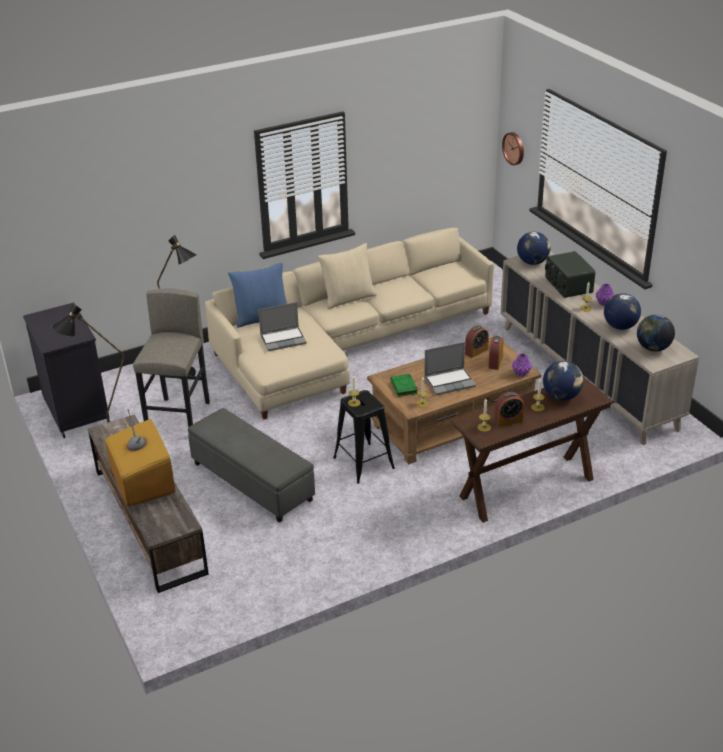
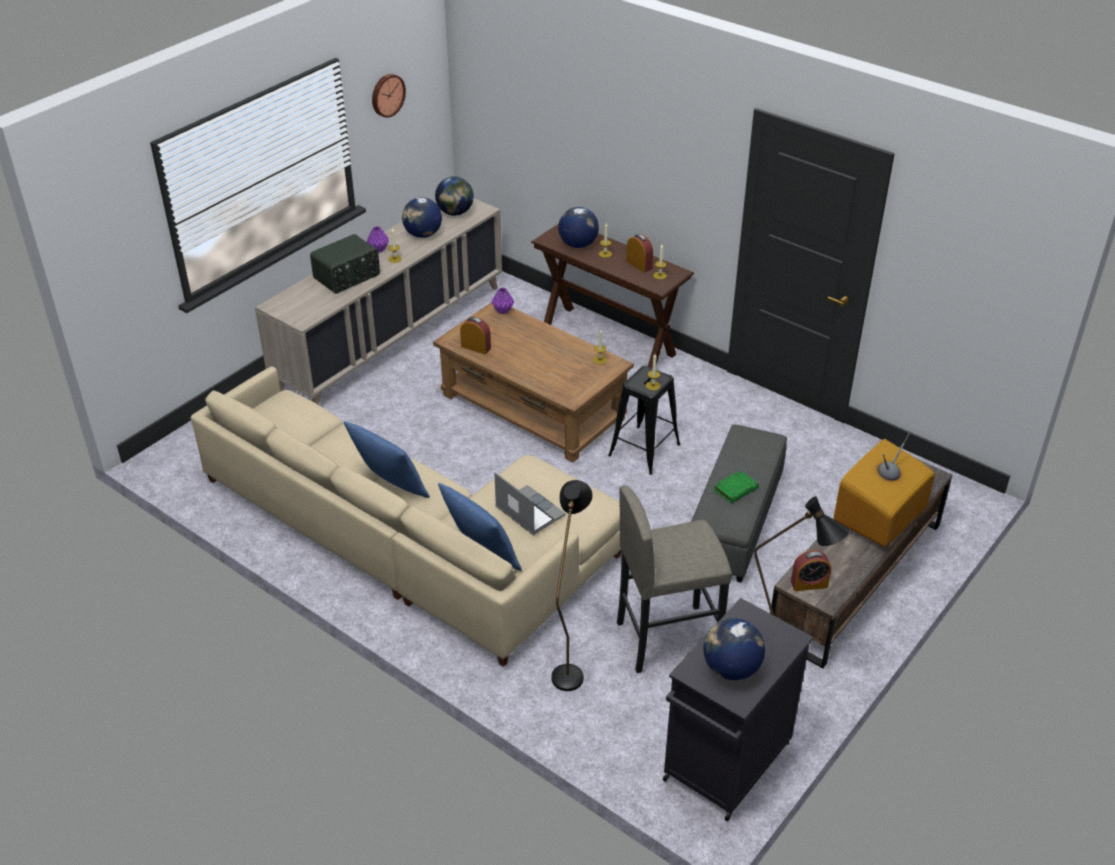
camera: 115 degrees left, 5 degrees up
beige pillow [317,243,377,310] -> blue pillow [344,421,430,498]
green book [390,374,418,397] -> green book moved to [713,470,759,503]
laptop [424,342,476,395] -> none
alarm clock [488,336,504,370] -> alarm clock moved to [791,550,831,591]
wall clock [502,132,524,165] -> wall clock moved to [372,74,406,118]
globe [517,232,550,265] -> globe moved to [703,618,765,680]

